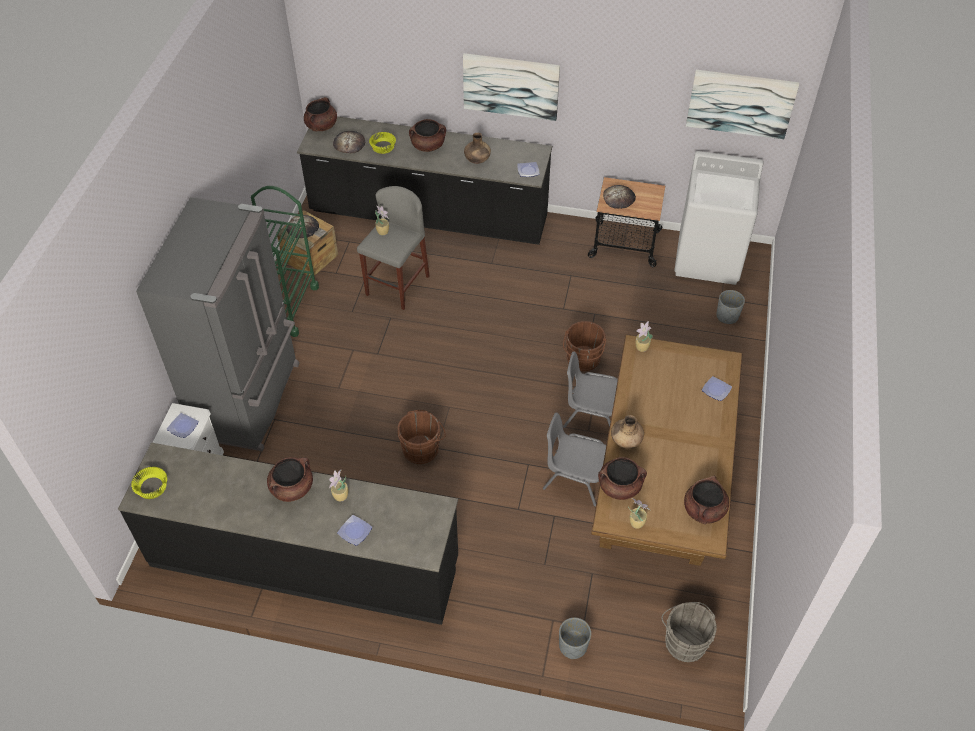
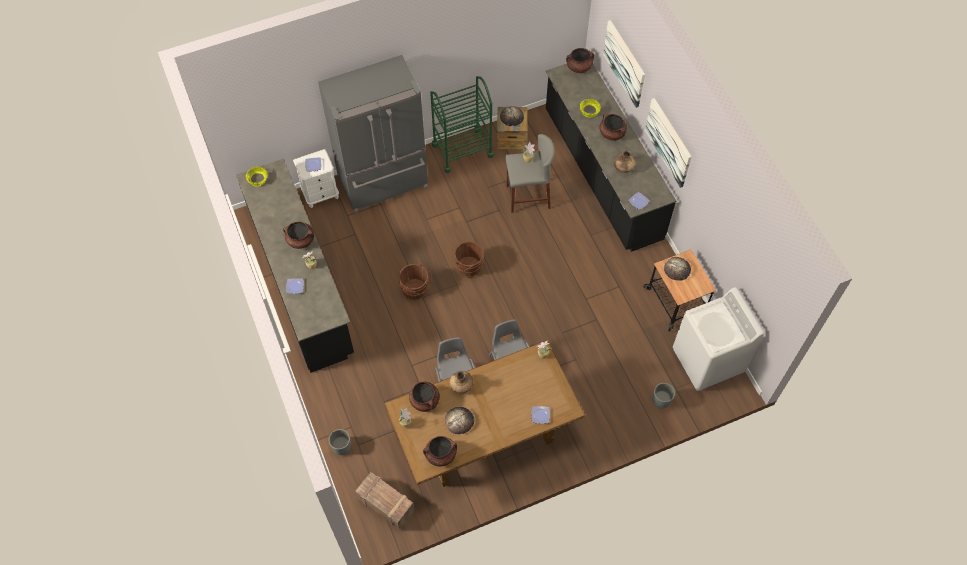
camera: 55 degrees right, 10 degrees up
bread [333,131,365,153] -> bread moved to [445,407,474,434]
brown bucket [563,321,606,371] -> brown bucket moved to [451,241,484,277]
grey bucket [661,602,717,662] -> crate [355,472,415,530]
picture [686,70,799,139] -> picture moved to [603,20,645,108]

